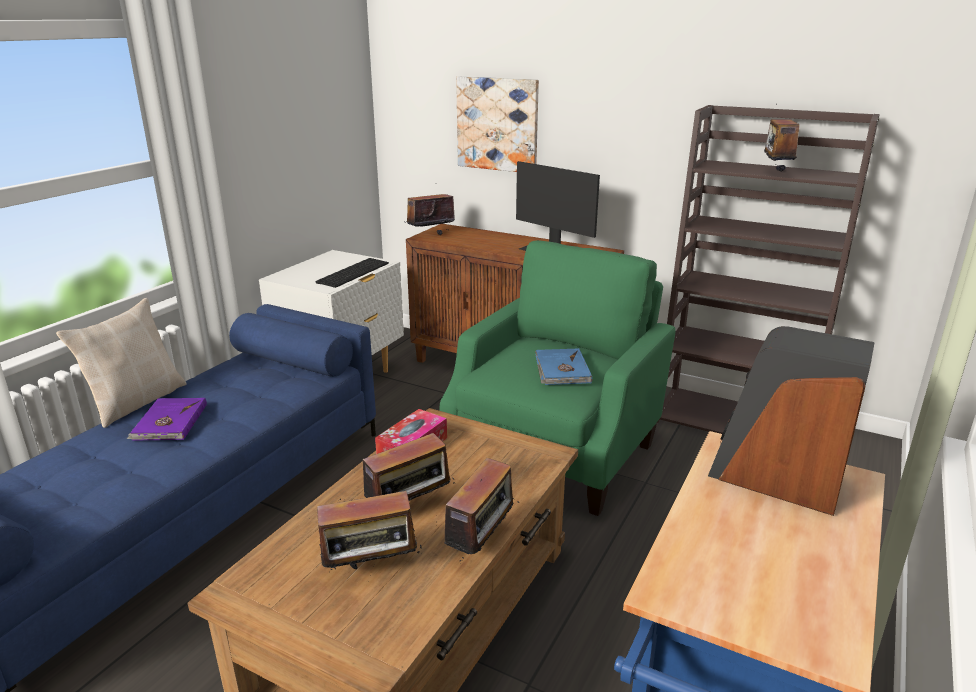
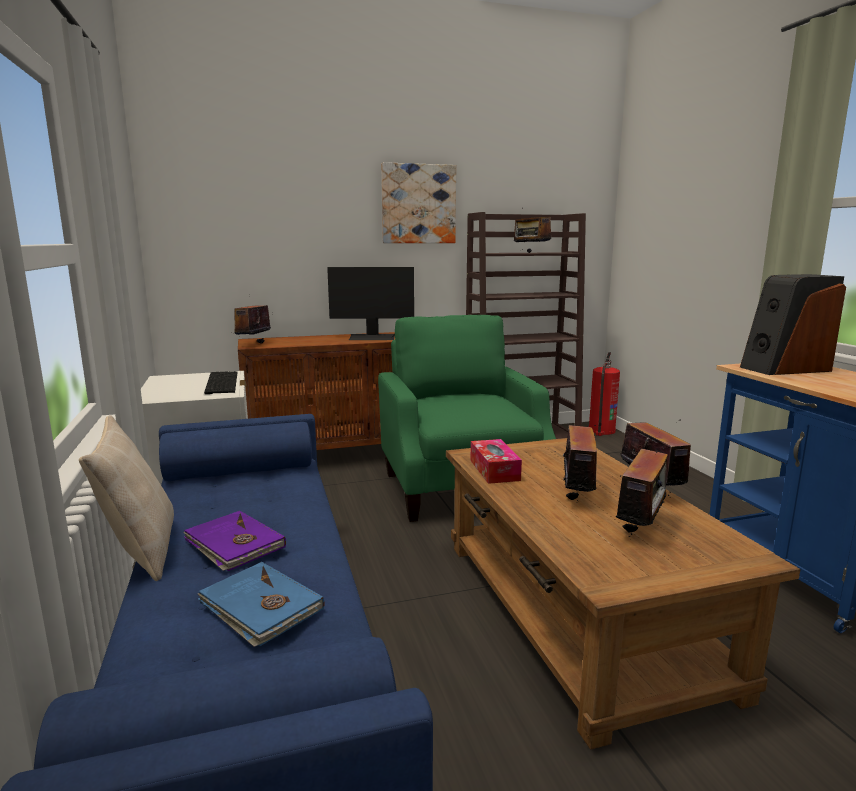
camera: 45 degrees left, 10 degrees down
picture [456,76,539,172] -> picture moved to [381,162,456,243]
blue book [535,348,592,385] -> blue book moved to [197,562,324,647]
none -> fire extinguisher [589,352,620,436]

